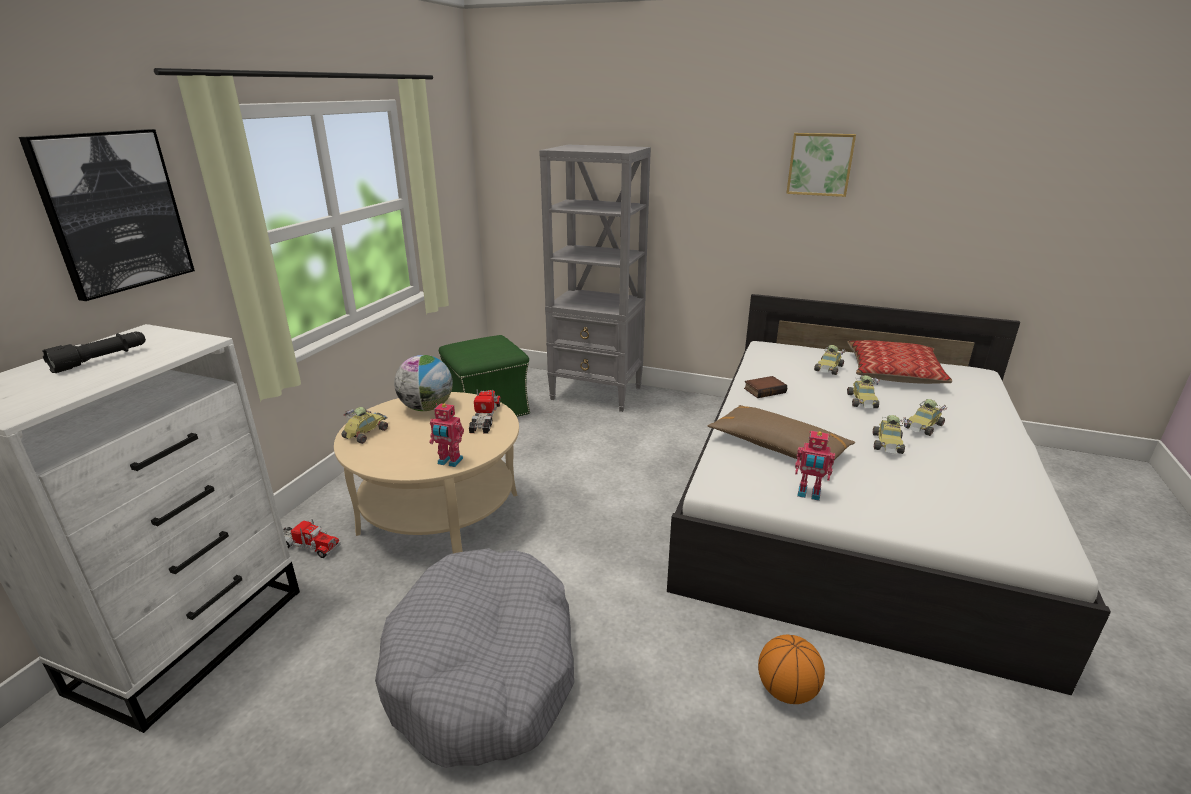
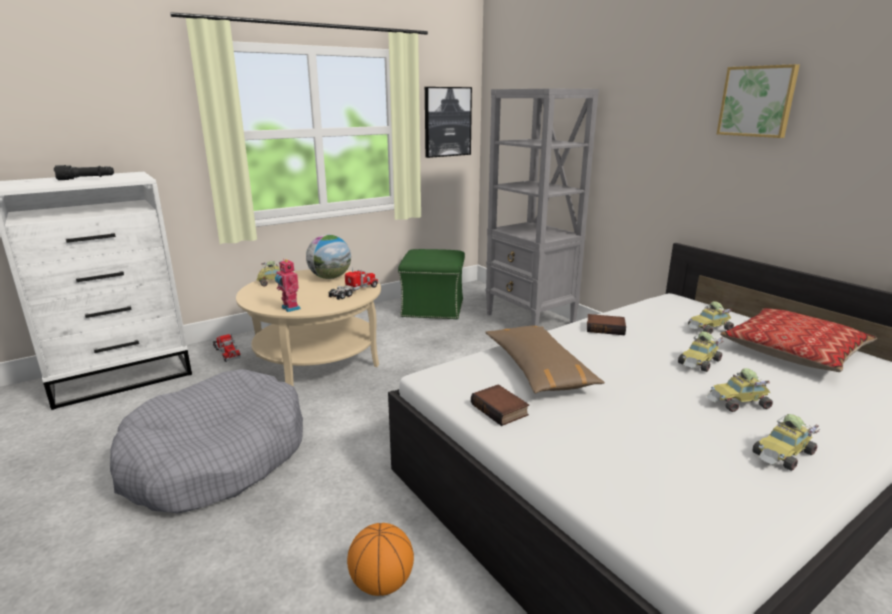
camera: 35 degrees right, 5 degrees down
picture [19,129,195,301] -> picture moved to [425,87,472,158]
toy robot [795,431,835,501] -> book [471,384,529,426]
toy car [872,415,909,454] -> toy car moved to [752,414,820,471]

